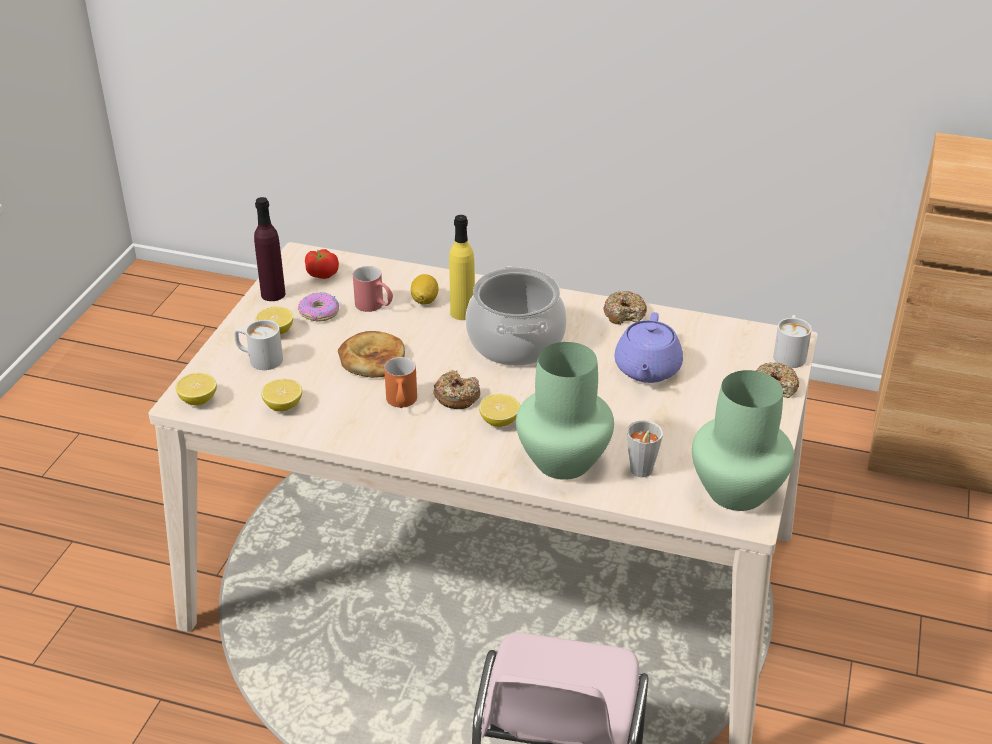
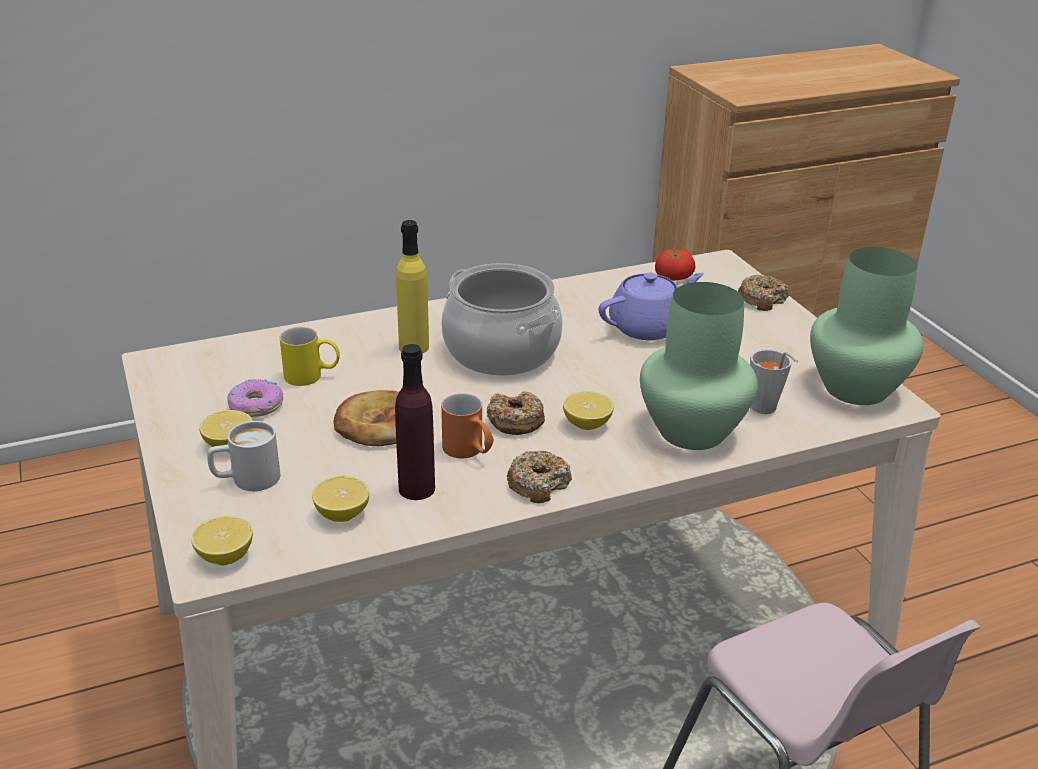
camera: 40 degrees left, 5 degrees down
purple bottle [254,197,285,301] -> purple bottle moved to [395,344,435,500]
tomato [305,249,339,279] -> tomato moved to [655,249,695,281]
red mug [353,266,393,312] -> yellow mug [280,327,340,386]
lemon [411,274,439,305] -> none
donut [603,291,647,325] -> donut moved to [507,450,572,503]
purple teapot [615,312,683,383] -> purple teapot turned 90 degrees counterclockwise [599,273,704,340]
white mug [773,315,812,368] -> none

